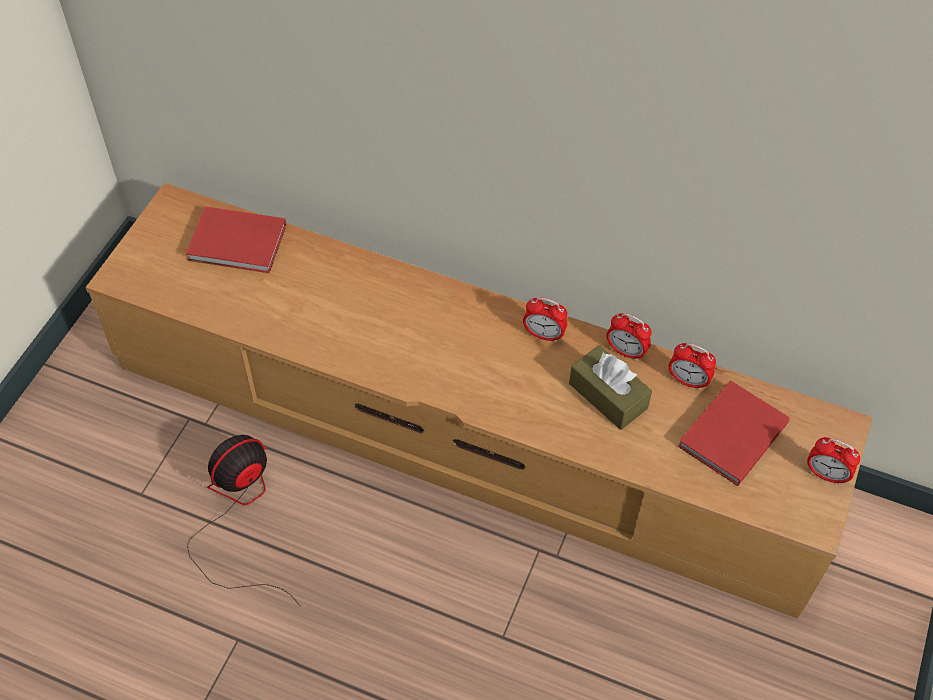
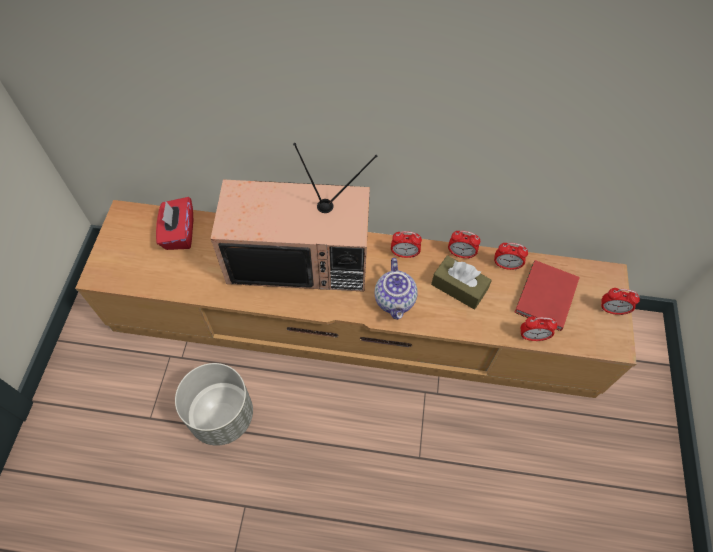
camera: 15 degrees left, 5 degrees up
red book [186,206,286,273] -> red tissue box [156,197,193,250]
fan [187,435,300,606] -> grey planter [175,363,253,446]
none -> television [211,143,377,292]
none -> teapot [375,258,418,320]
none -> alarm clock [521,316,557,341]

